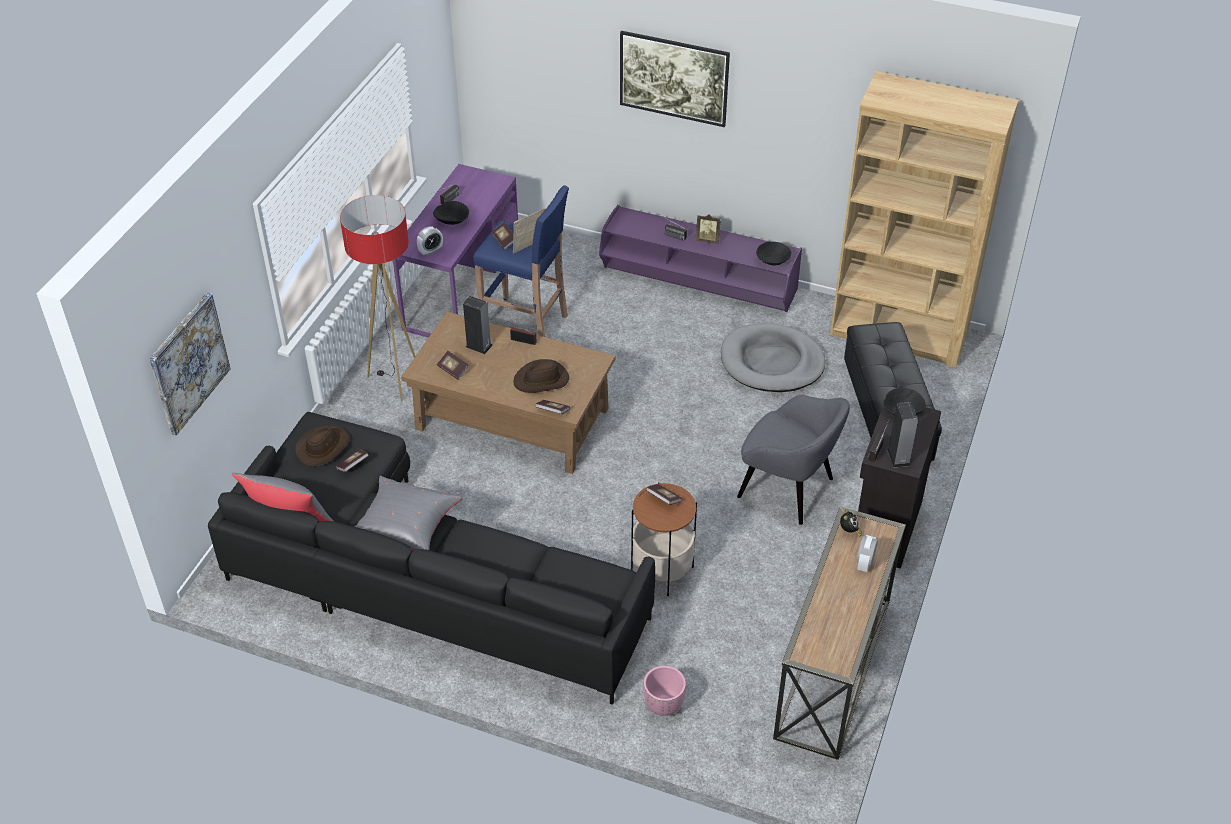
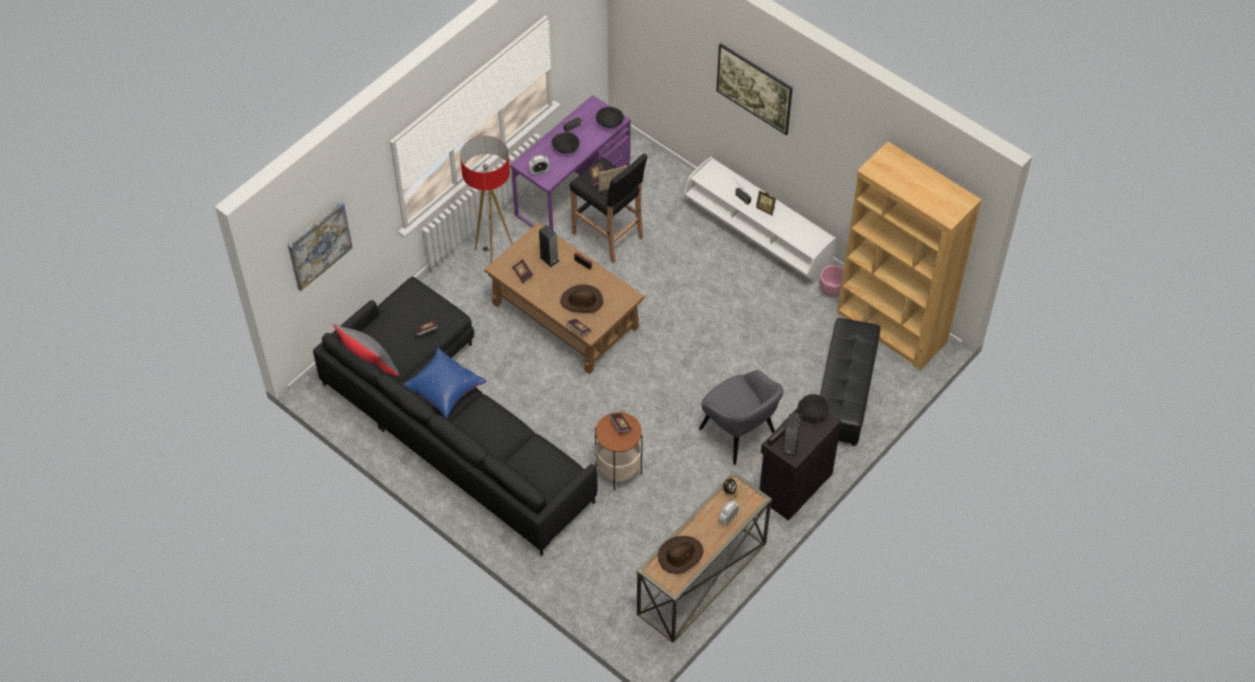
camera: 20 degrees right, 10 degrees up
brown hat [295,426,349,467] -> brown hat moved to [658,536,703,574]
grey pillow [355,476,462,550] -> blue pillow [403,348,487,418]
blue stool [473,185,569,337] -> black stool [570,153,648,263]
purple tv stand [599,205,802,312] -> white tv stand [684,156,836,283]
pink planter [643,666,686,716] -> pink planter moved to [820,265,844,297]
grey dog bed [721,323,825,392] -> none
black bowl [756,242,792,266] -> black bowl moved to [596,107,624,128]

